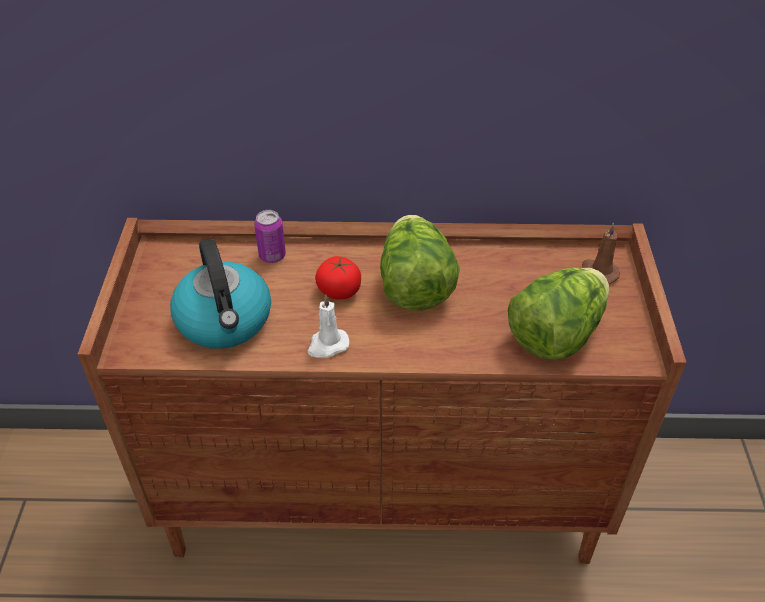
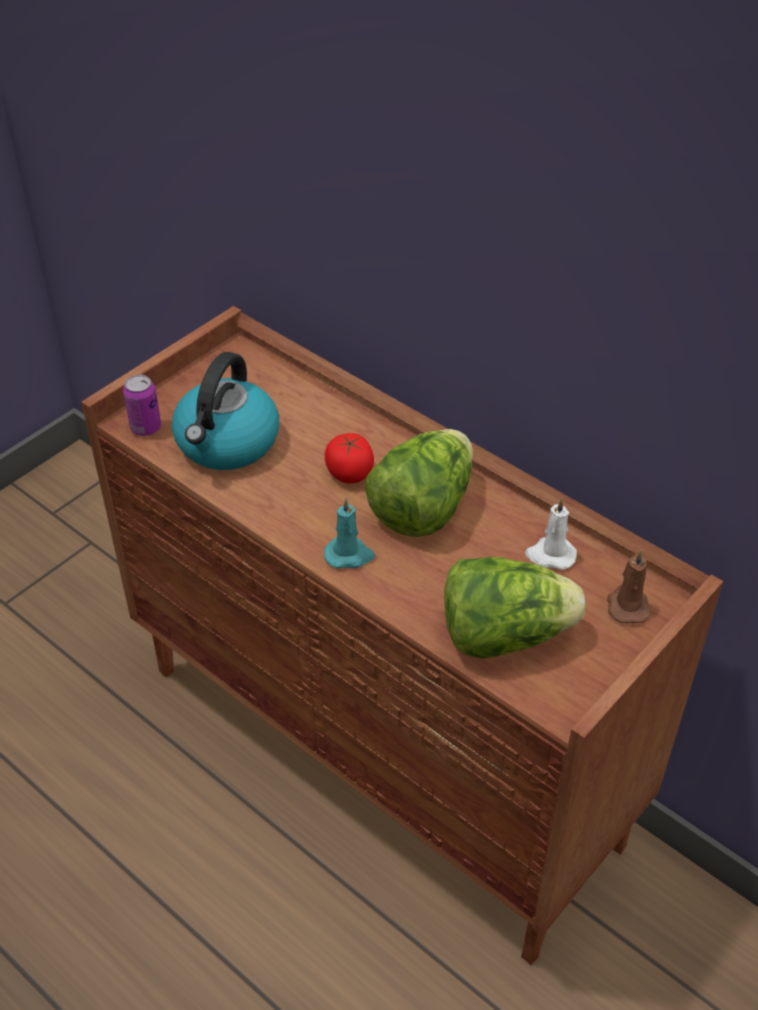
camera: 40 degrees right, 0 degrees up
can [254,210,286,263] -> can moved to [123,375,161,436]
white candle [308,294,350,358] -> white candle moved to [525,497,577,570]
none -> turquoise candle [324,497,375,568]

